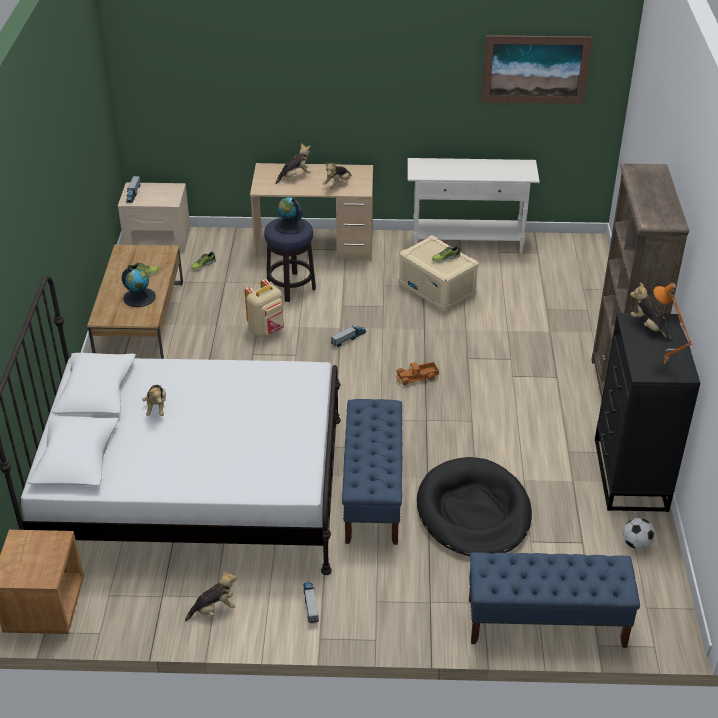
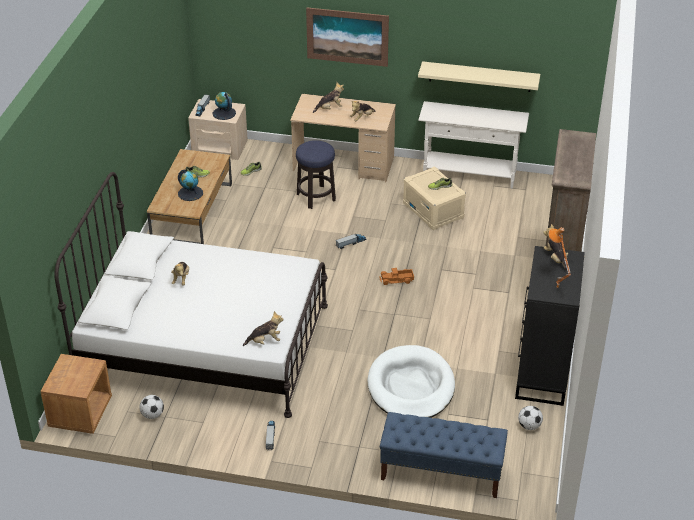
camera: 10 degrees right, 0 degrees up
plush toy [185,569,237,621] -> plush toy moved to [243,311,284,346]
beige backpack [245,279,284,337] -> none
globe [274,197,305,234] -> globe moved to [213,92,236,120]
blue bench [342,399,402,545] -> none
black dog bed [417,457,532,556] -> white dog bed [367,345,455,418]
picture [481,35,593,104] -> picture moved to [306,7,389,67]
none -> football [139,395,164,419]
none -> beige shelf [418,61,540,92]

